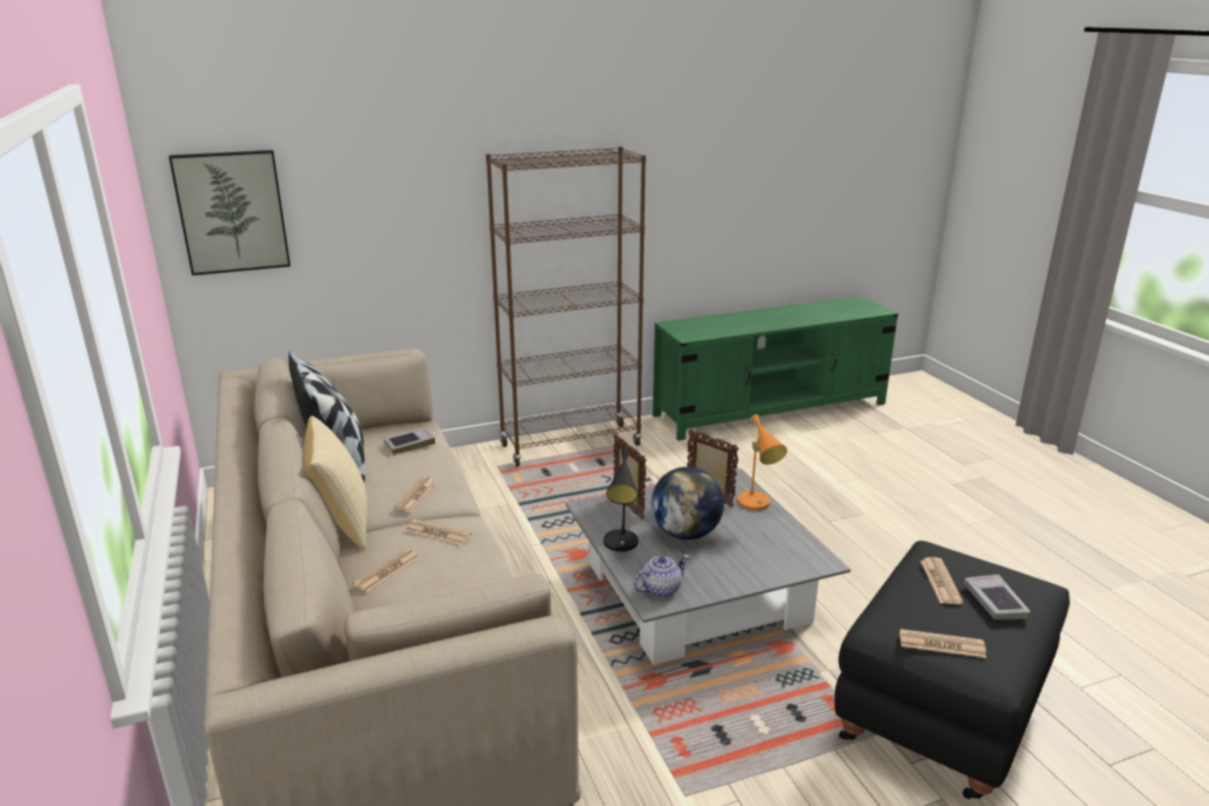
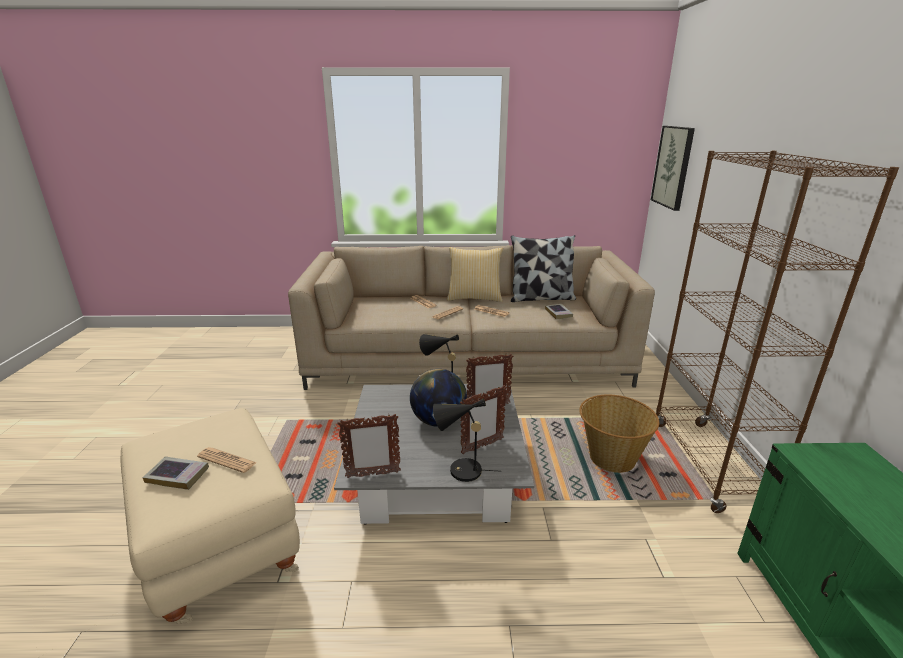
camera: 110 degrees right, 0 degrees up
teapot [633,555,690,598] -> none
orange table lamp [738,414,787,510] -> black table lamp [433,398,502,482]
black ottoman [834,541,1070,799] -> beige ottoman [120,408,300,624]
newspaper [900,629,986,658] -> none
none -> picture frame [338,414,401,478]
none -> basket [579,395,659,473]

